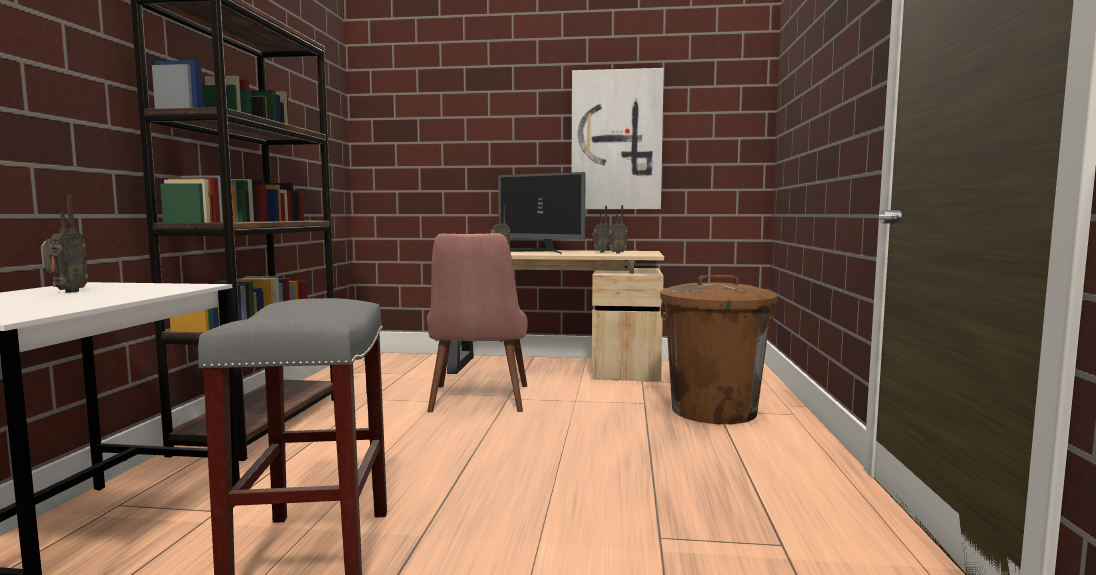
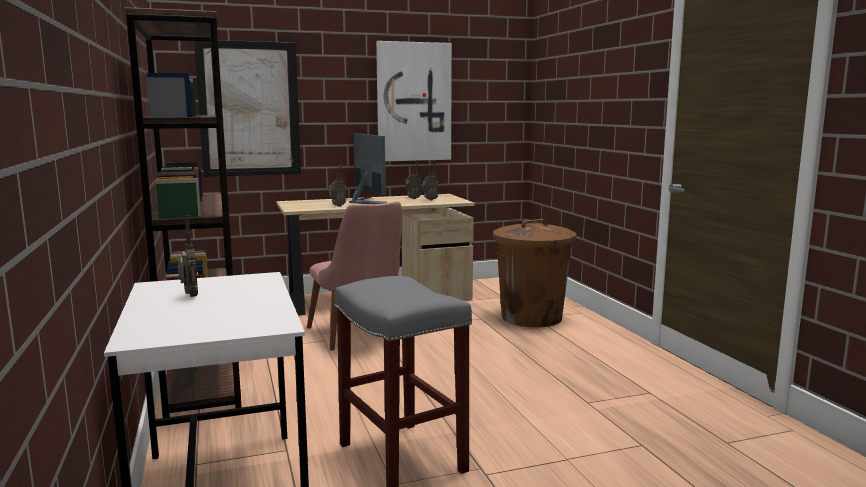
camera: 25 degrees left, 5 degrees up
monitor [498,172,586,254] -> monitor turned 120 degrees counterclockwise [349,133,387,204]
none -> picture [194,40,301,177]

